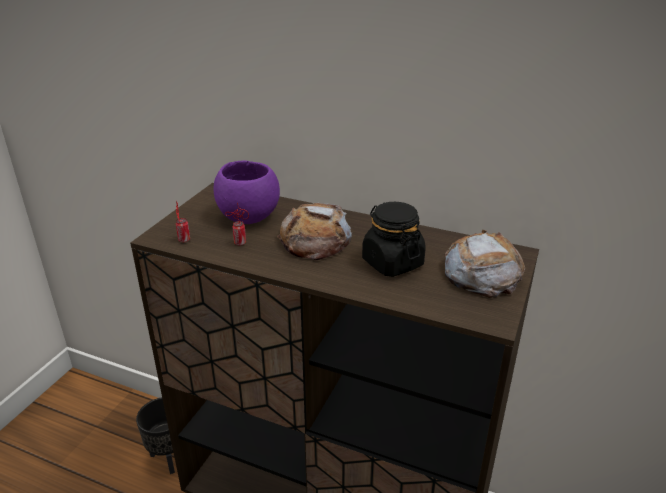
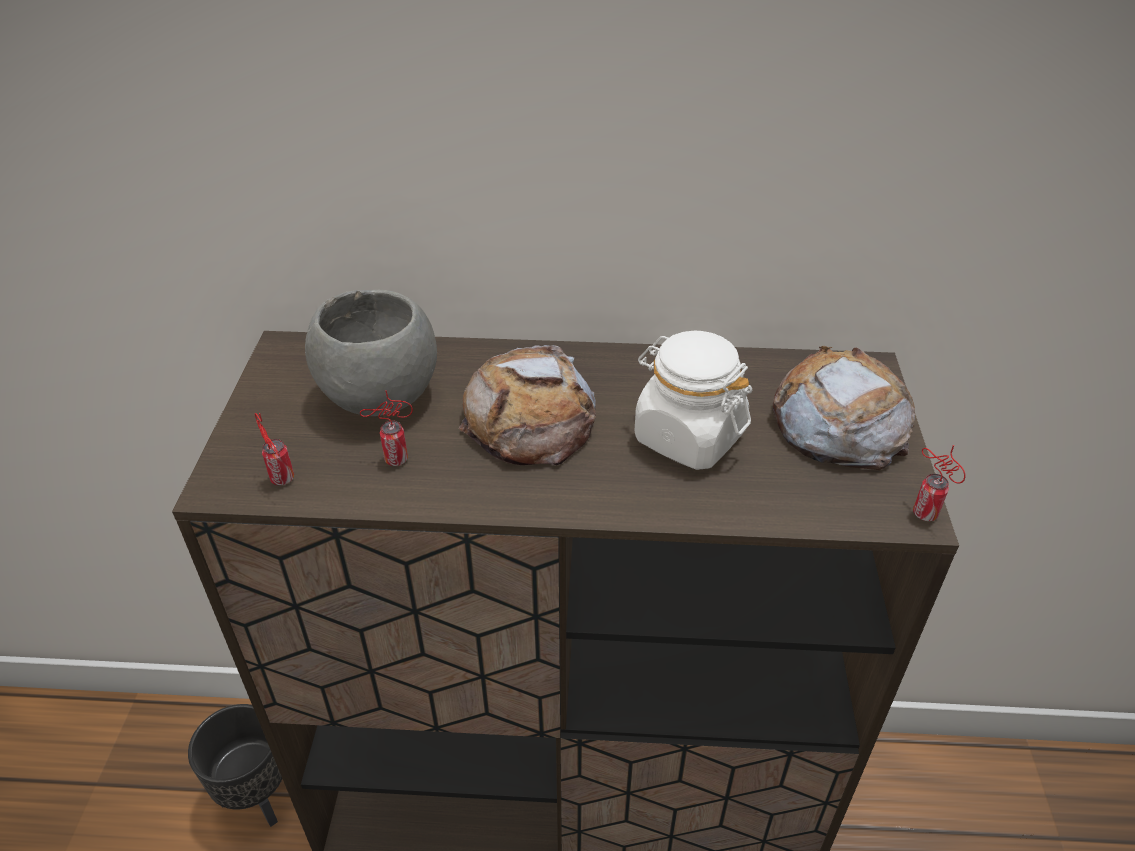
camera: 20 degrees left, 10 degrees up
purple bowl [214,161,280,224] -> grey bowl [305,290,437,416]
black jar [362,202,426,277] -> white jar [635,331,753,470]
none -> can [913,445,966,521]

